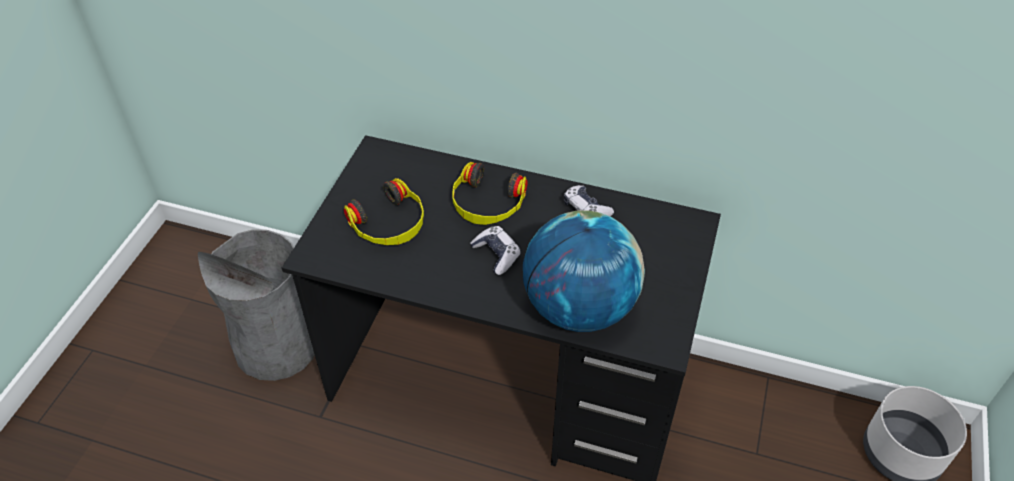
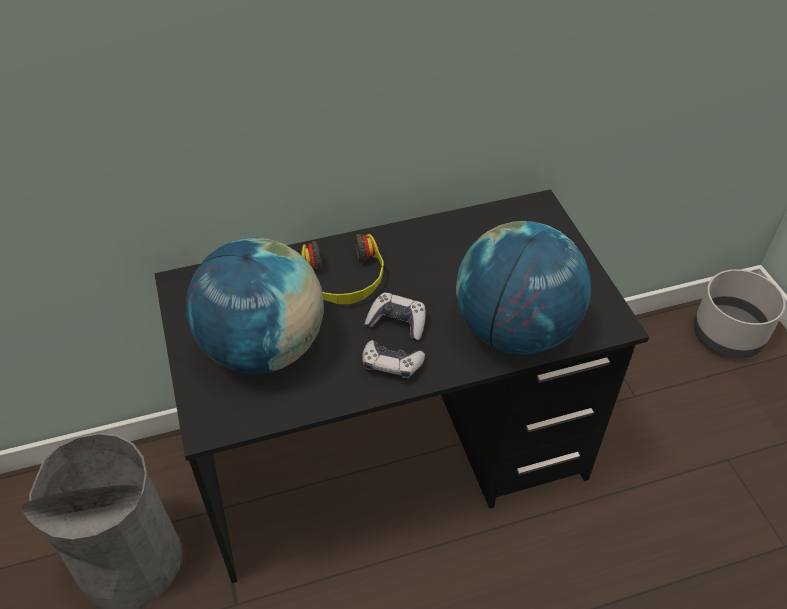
camera: 35 degrees left, 0 degrees up
headphones [344,178,424,245] -> globe [186,238,324,374]
game controller [564,185,614,216] -> game controller moved to [362,340,425,381]

